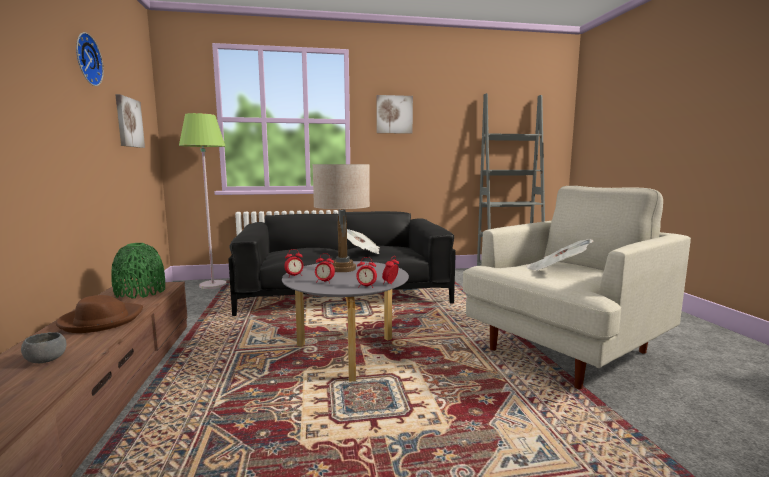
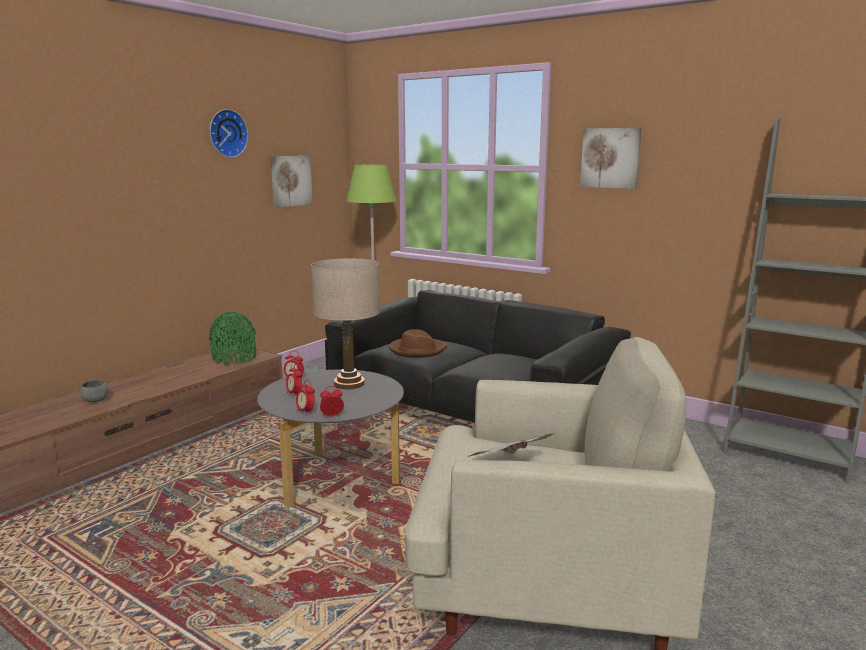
camera: 45 degrees right, 5 degrees up
brown hat [56,295,143,333] -> brown hat moved to [389,329,447,358]
newspaper [347,229,380,254] -> none

